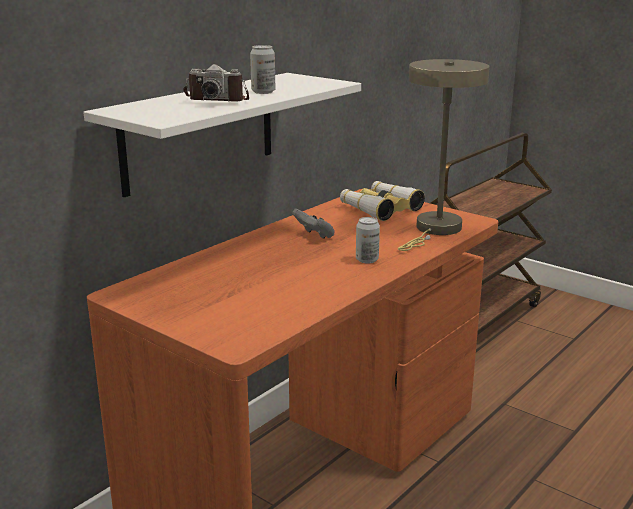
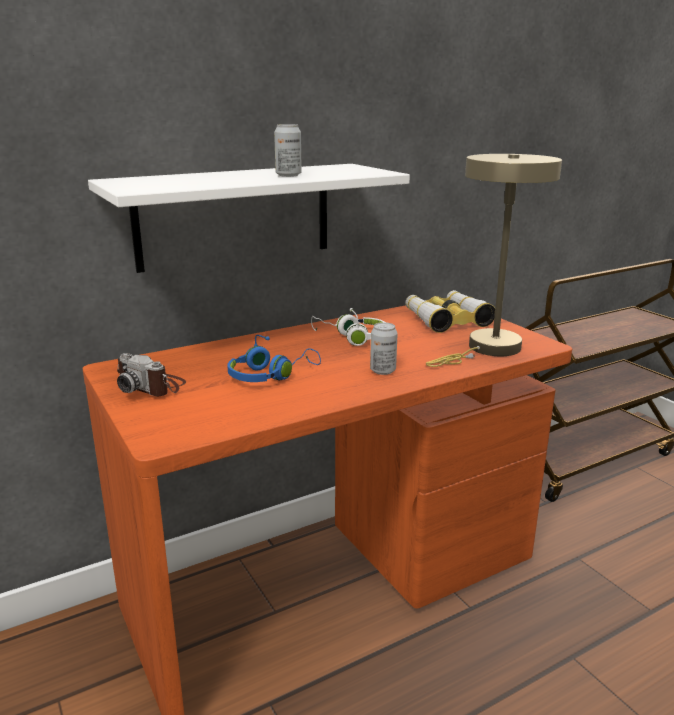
camera: 20 degrees right, 0 degrees up
camera [183,64,249,101] -> camera moved to [117,353,186,396]
grey game controller [292,209,335,239] -> white headphones [311,308,385,346]
none -> blue headphones [227,335,321,382]

